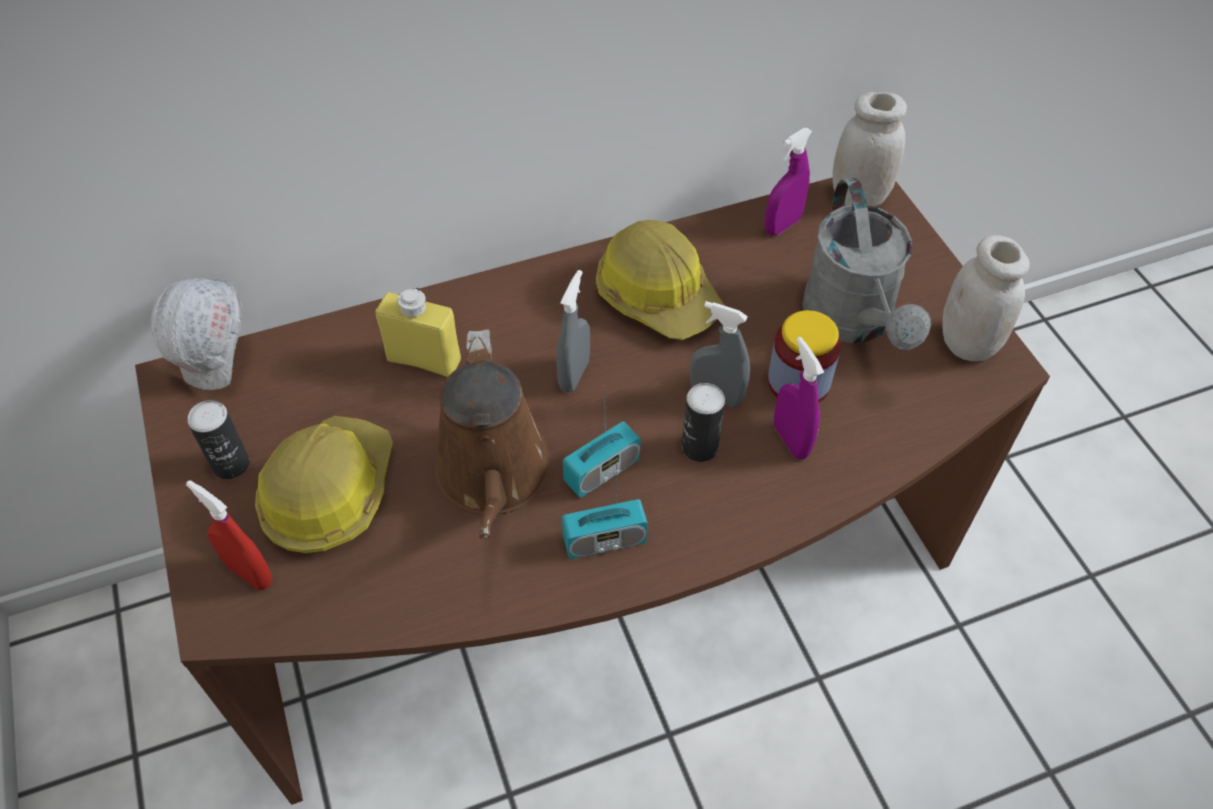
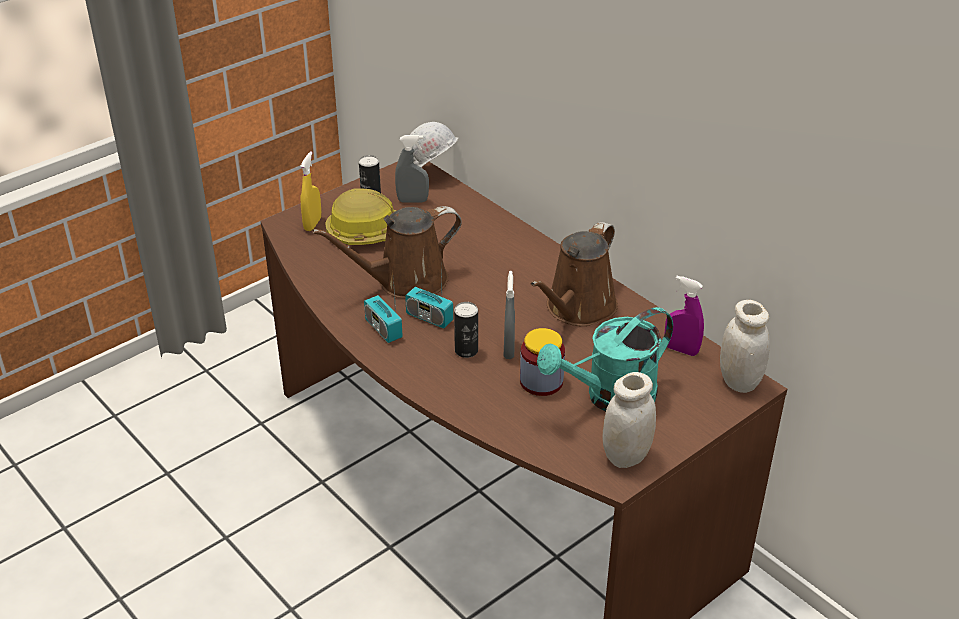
camera: 70 degrees right, 15 degrees down
red spray bottle [186,480,272,590] -> yellow spray bottle [300,151,321,231]
yellow bottle [375,288,461,377] -> none
grey spray bottle [556,270,590,392] -> grey spray bottle moved to [395,135,429,203]
hard hat [596,220,724,340] -> brown watering can [530,222,618,326]
purple spray bottle [774,337,824,459] -> none
grey watering can [802,178,931,350] -> turquoise watering can [537,307,673,412]

